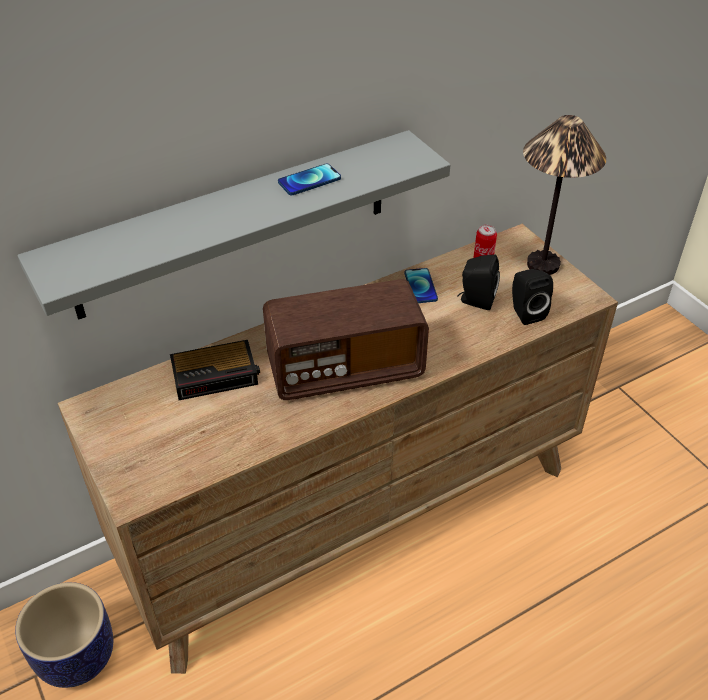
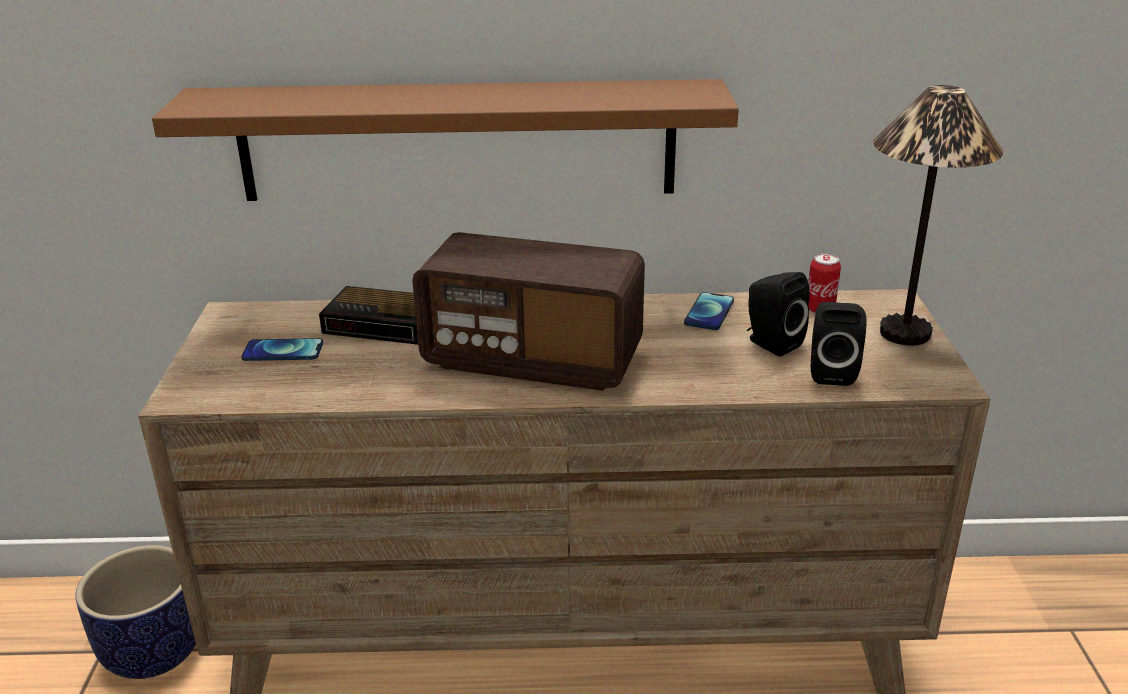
camera: 30 degrees right, 15 degrees down
grey shelf [18,130,450,320] -> brown shelf [152,79,739,201]
phone [278,164,341,195] -> phone moved to [241,338,323,361]

